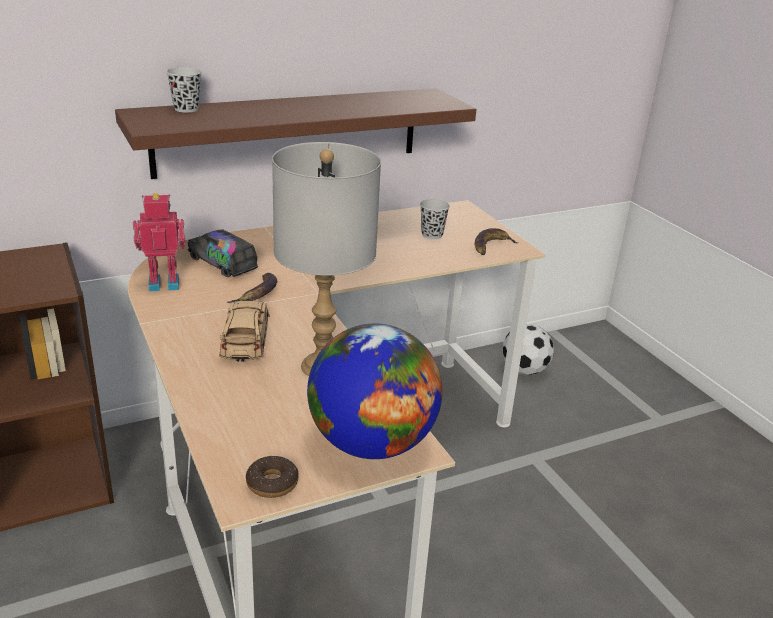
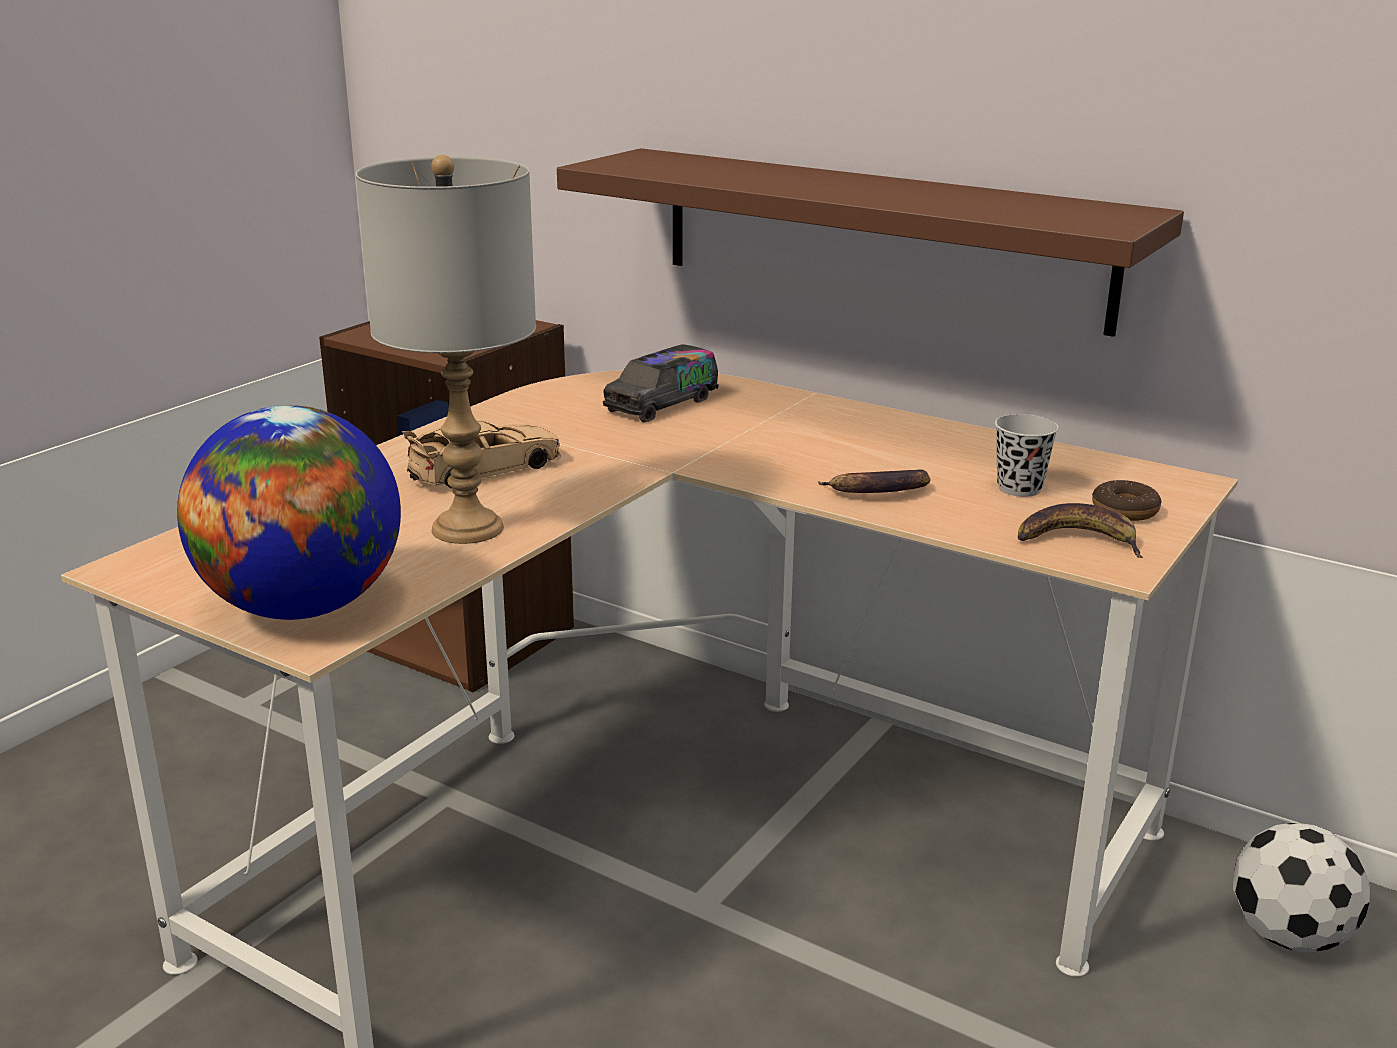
camera: 60 degrees right, 5 degrees down
toy robot [133,193,186,291] -> none
black cup [166,67,202,112] -> none
toy truck [188,229,258,277] -> toy truck turned 150 degrees counterclockwise [603,344,719,422]
banana [228,273,277,303] -> banana moved to [818,470,930,493]
donut [246,456,298,498] -> donut moved to [1092,480,1162,521]

